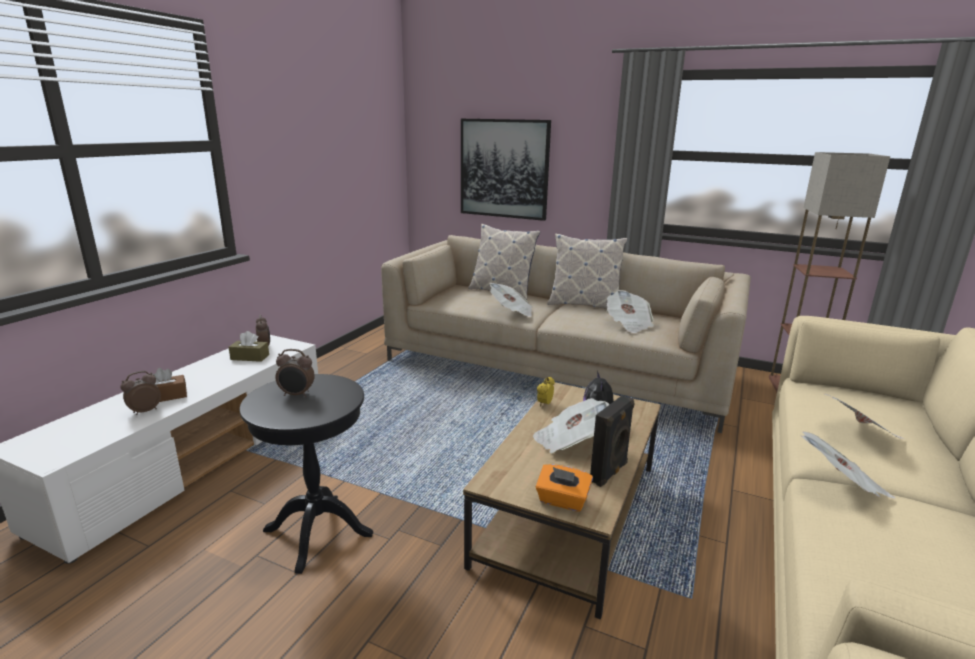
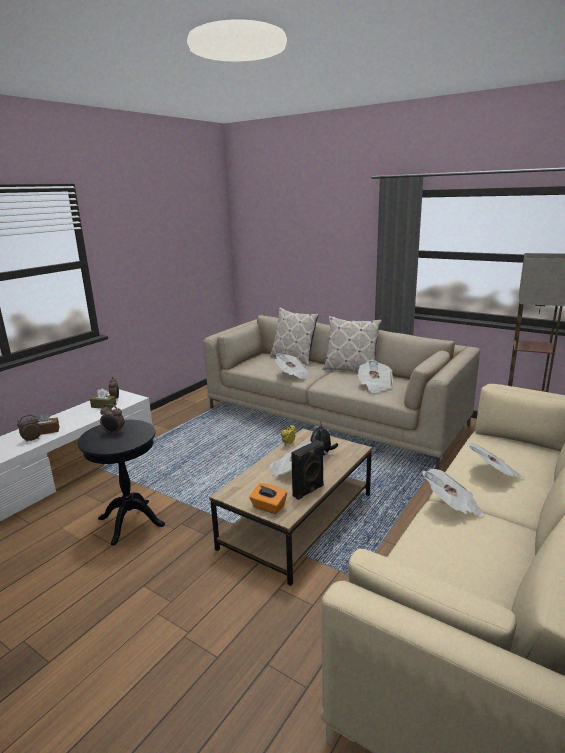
camera: 10 degrees right, 0 degrees up
picture [461,119,551,221] -> none

